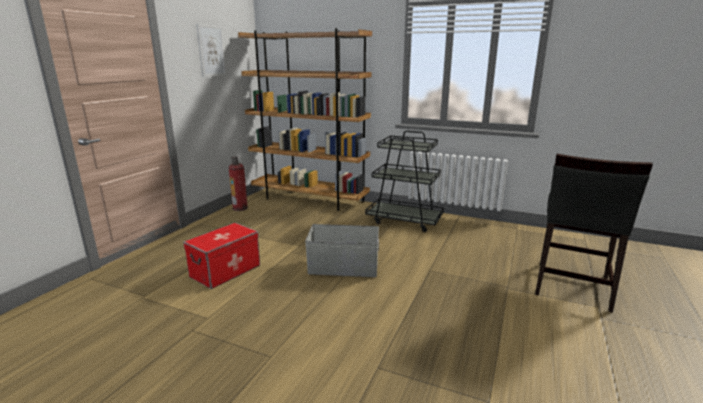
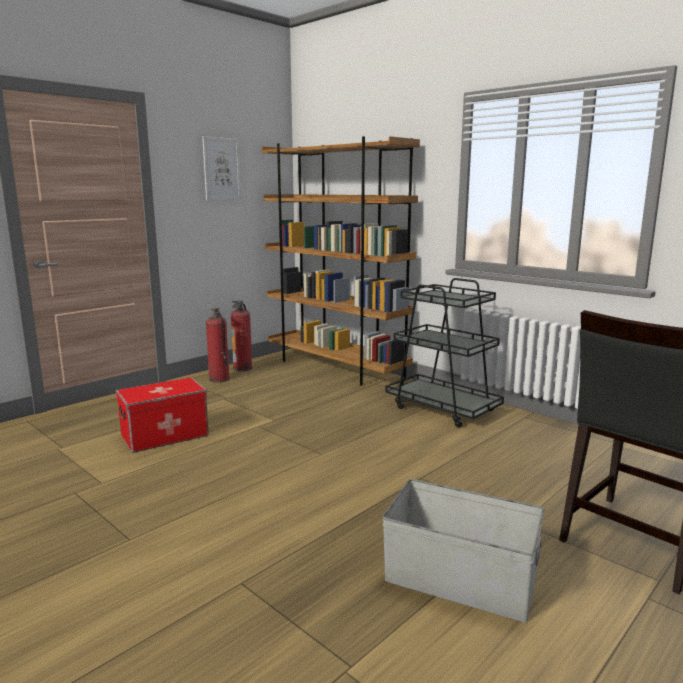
camera: 20 degrees right, 5 degrees down
grey storage box [305,224,379,277] -> grey storage box moved to [382,479,544,622]
none -> fire extinguisher [206,304,230,383]

